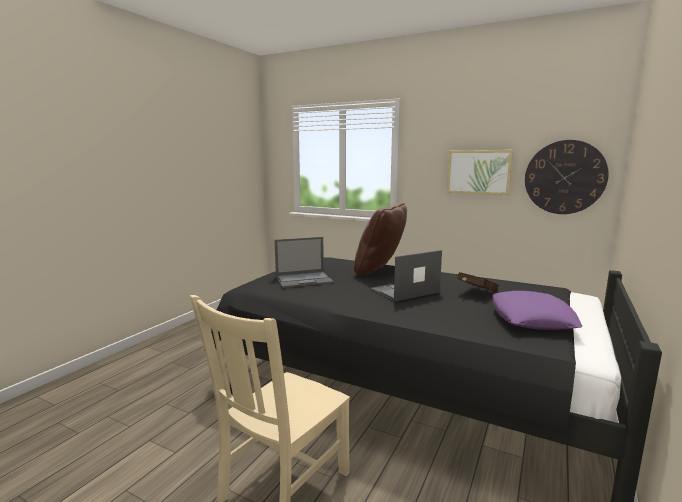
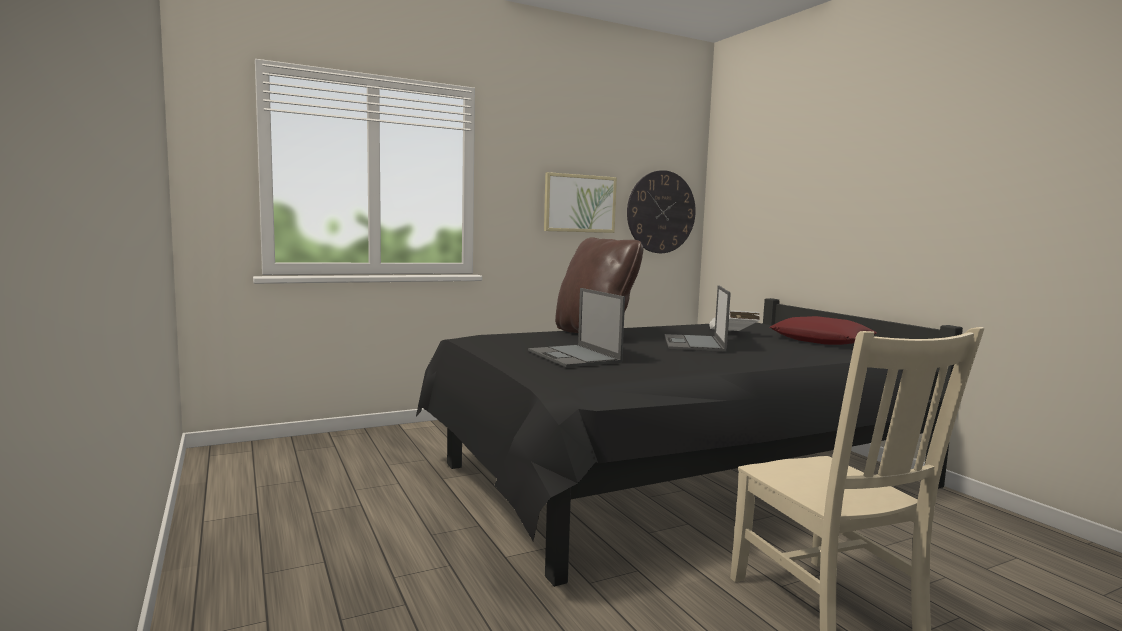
camera: 55 degrees left, 5 degrees down
laptop [275,237,334,288] -> laptop turned 135 degrees clockwise [528,288,625,368]
red book [457,272,499,292] -> white book [710,310,760,331]
purple pillow [492,291,582,330] -> red pillow [770,316,877,345]

